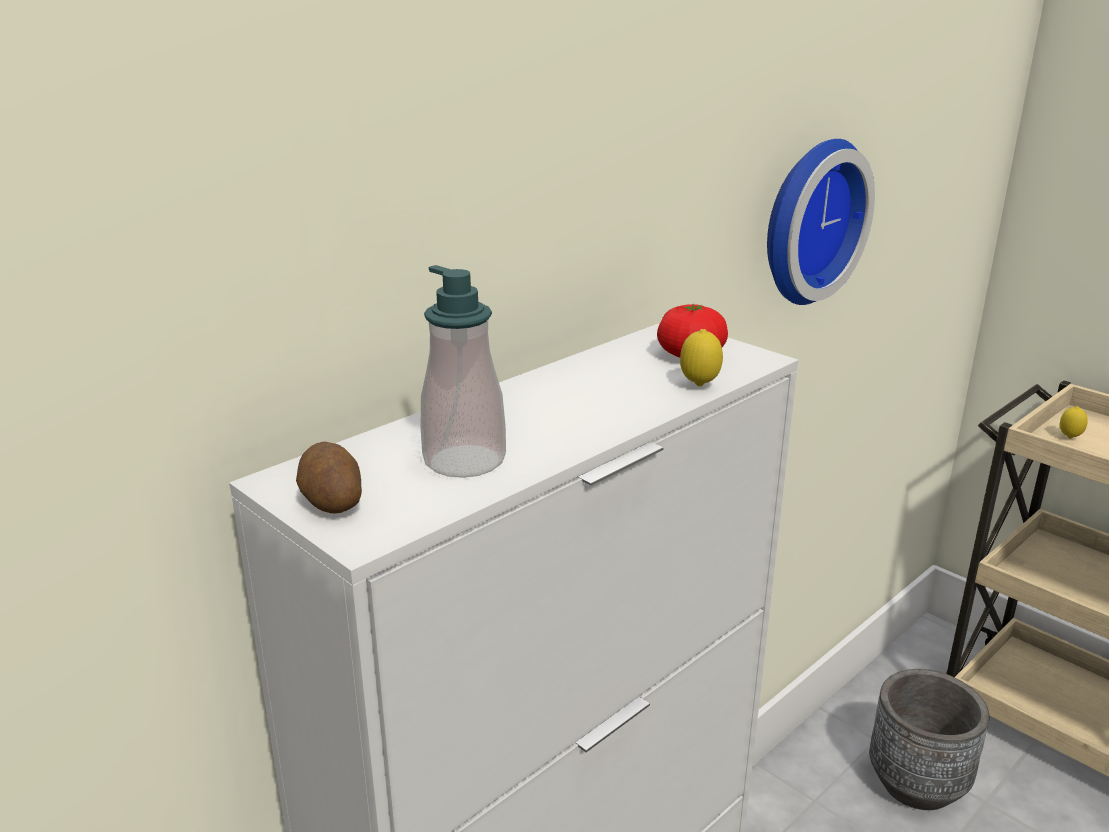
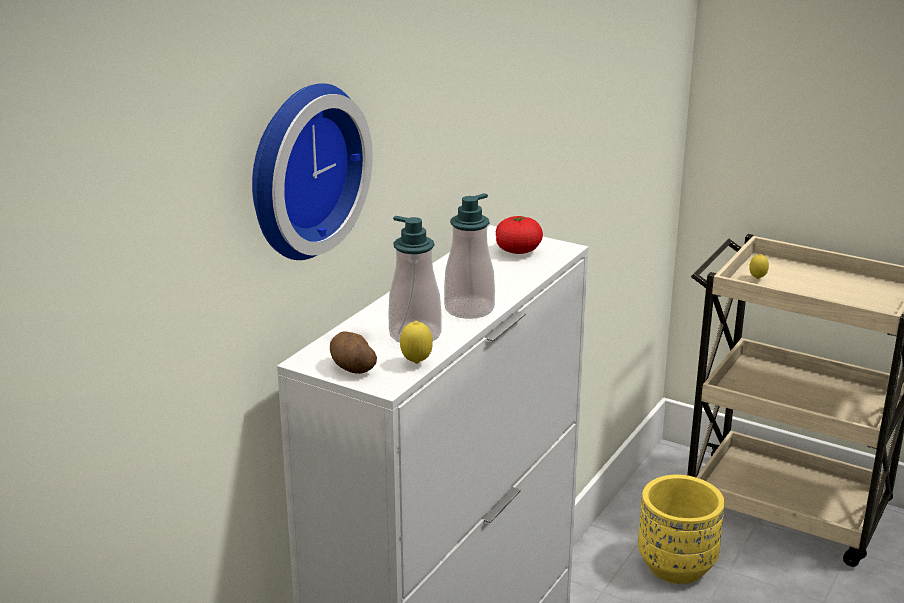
camera: 15 degrees left, 0 degrees up
lemon [680,329,723,386] -> lemon moved to [400,321,433,364]
wall clock [767,139,875,305] -> wall clock moved to [252,83,373,260]
grey planter [869,669,989,810] -> yellow planter [638,475,725,584]
none -> soap dispenser [444,193,495,319]

